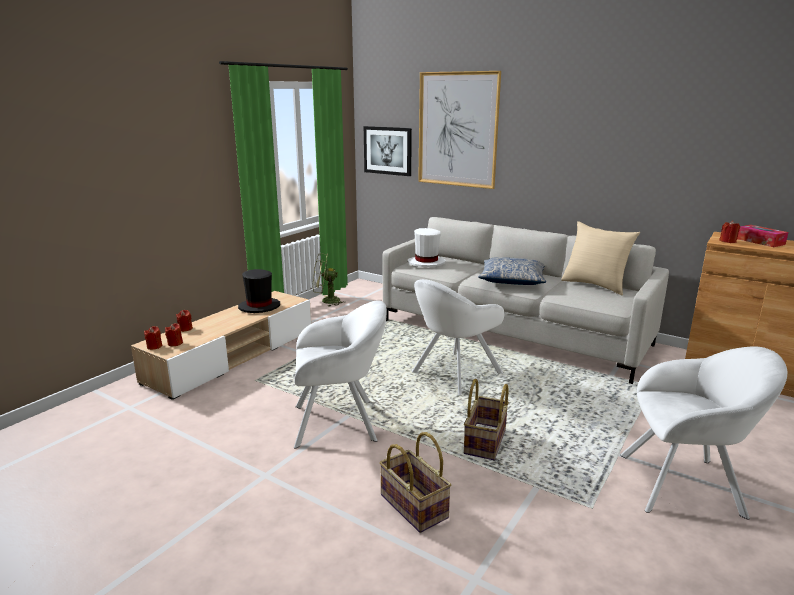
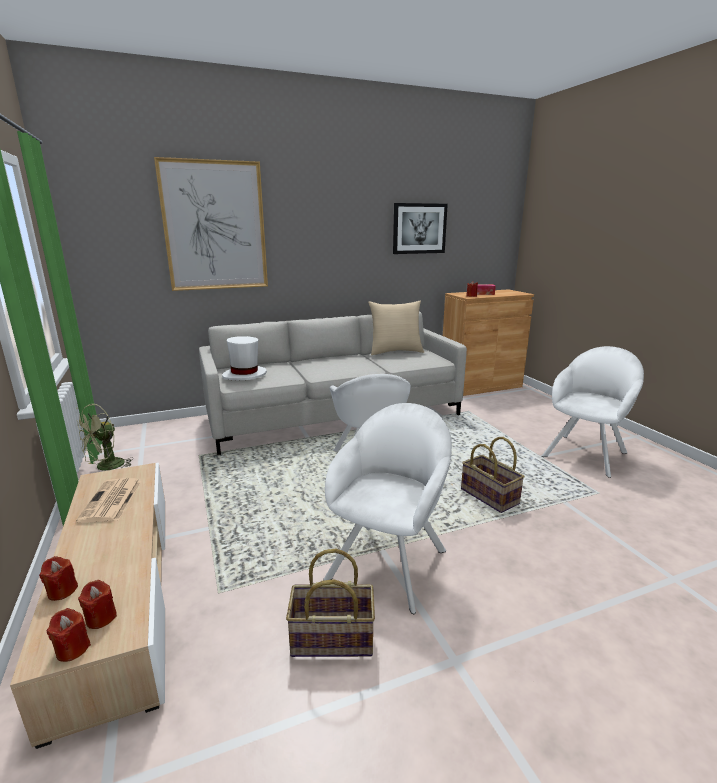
camera: 55 degrees left, 0 degrees up
black hat [238,269,280,313] -> newspaper [76,478,142,523]
picture [364,126,412,176] -> picture moved to [393,203,448,254]
basket [379,432,451,533] -> basket moved to [286,549,375,657]
pillow [478,257,546,285] -> none

